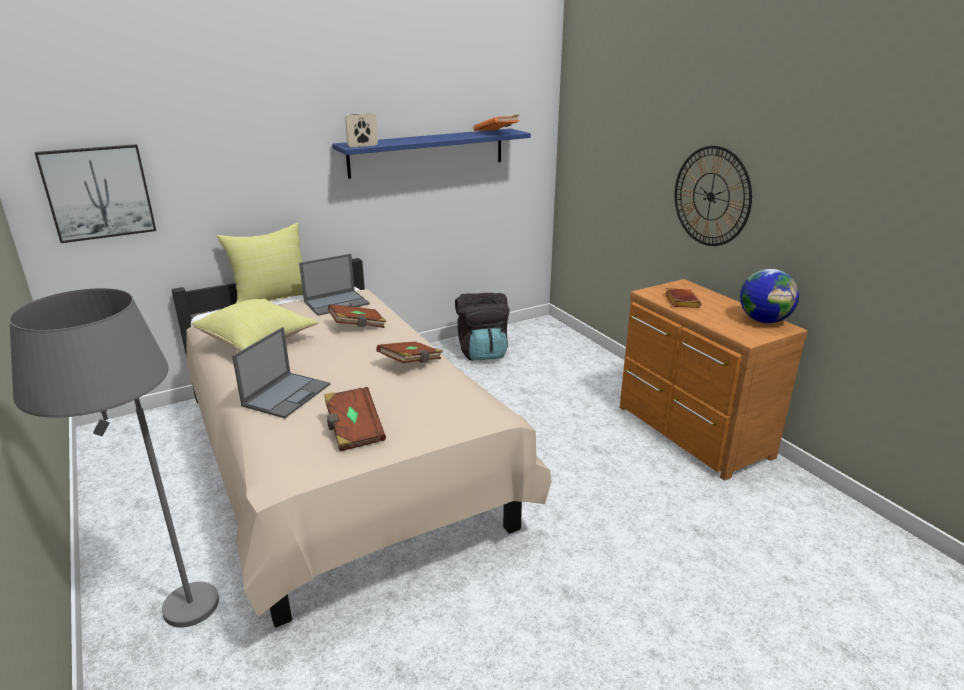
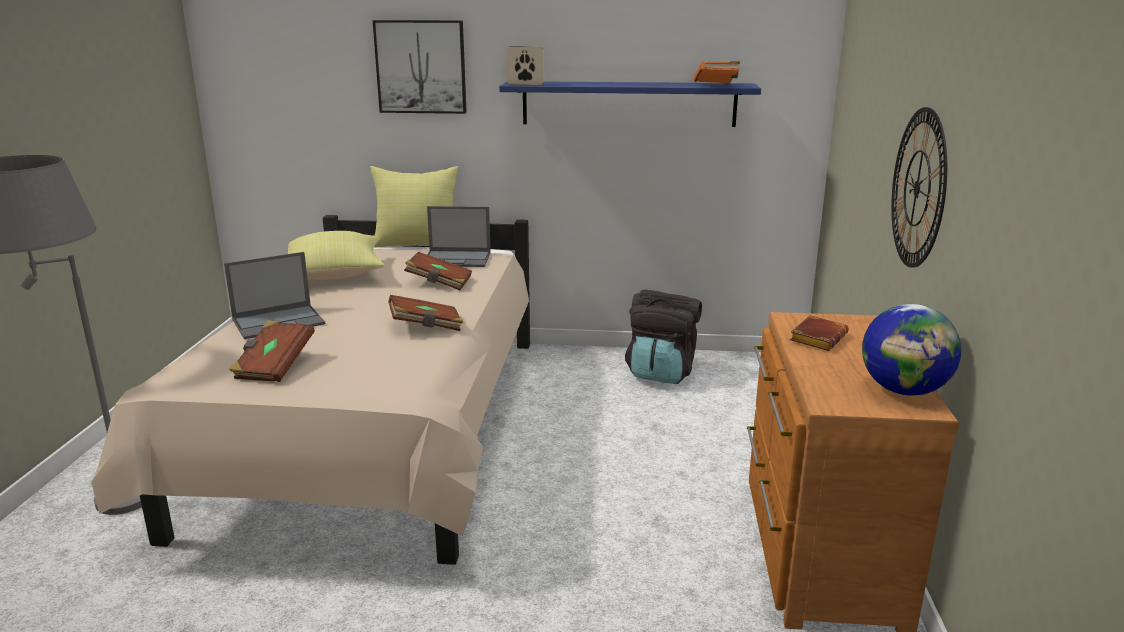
camera: 35 degrees right, 5 degrees down
picture [35,144,156,243] -> picture moved to [373,20,467,114]

